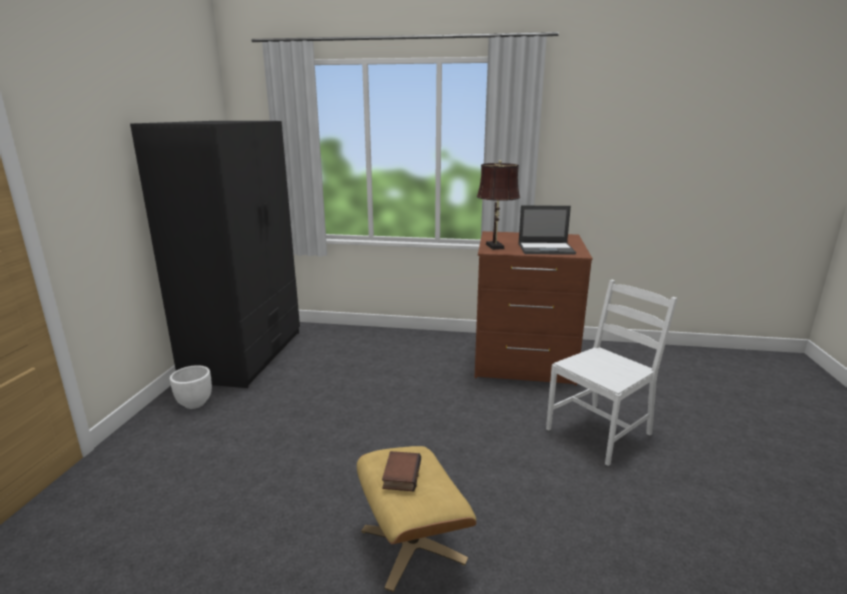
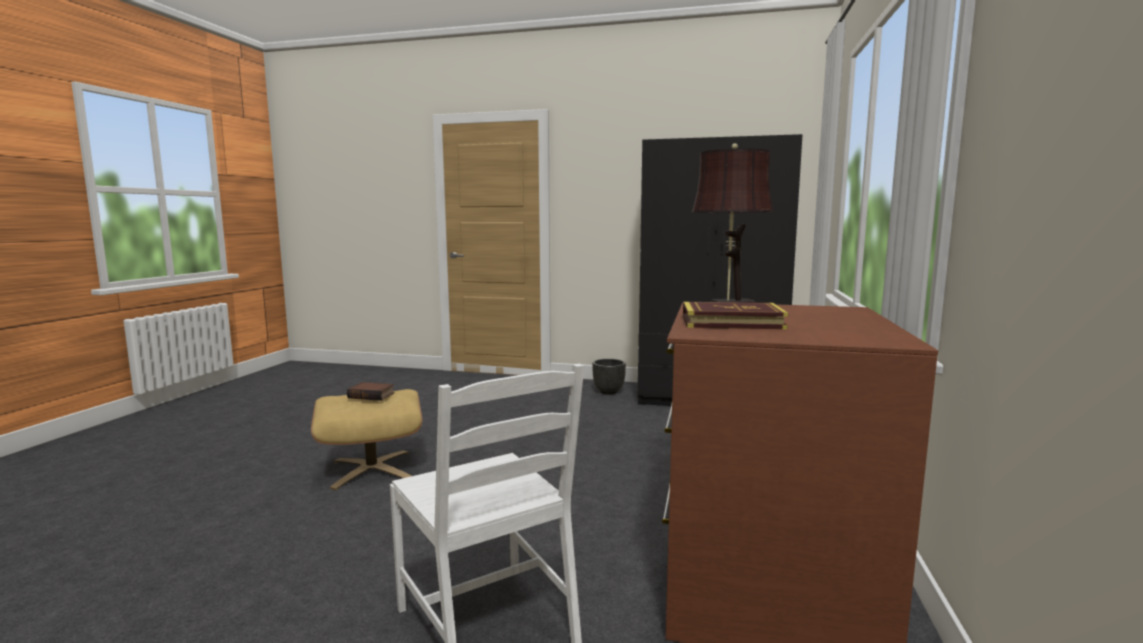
camera: 95 degrees right, 10 degrees down
white planter [170,365,212,409] -> black planter [592,359,626,394]
laptop [518,205,576,255] -> book [683,302,788,330]

